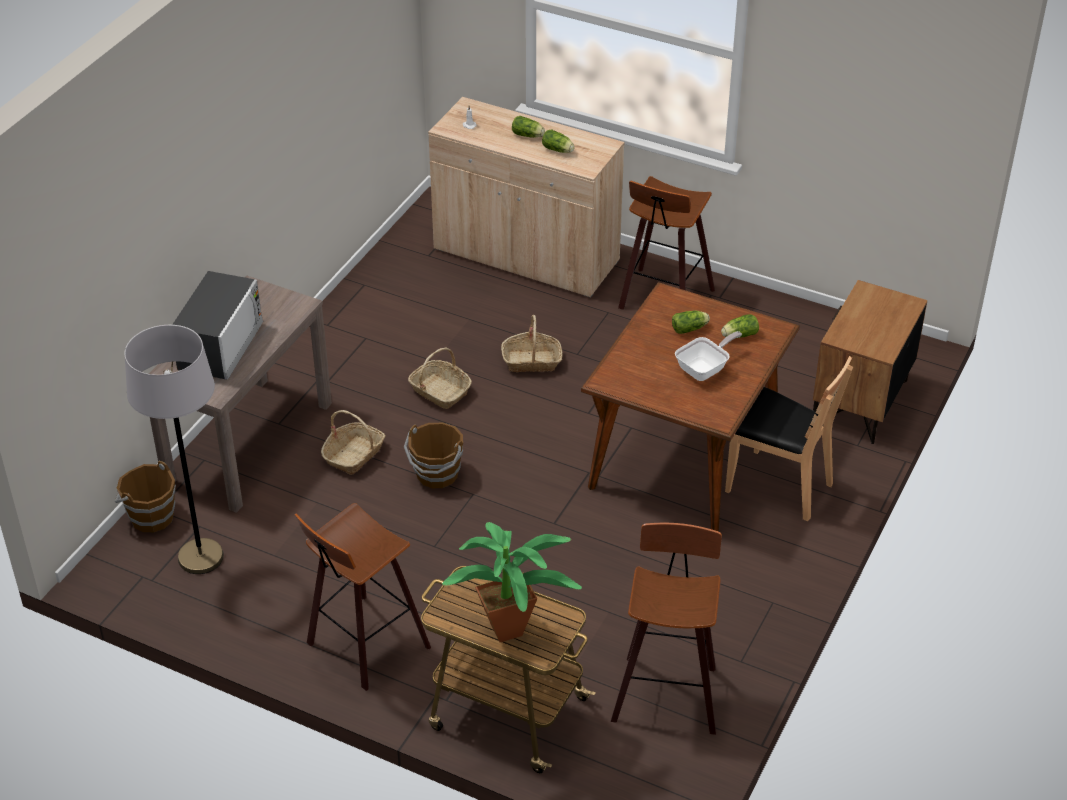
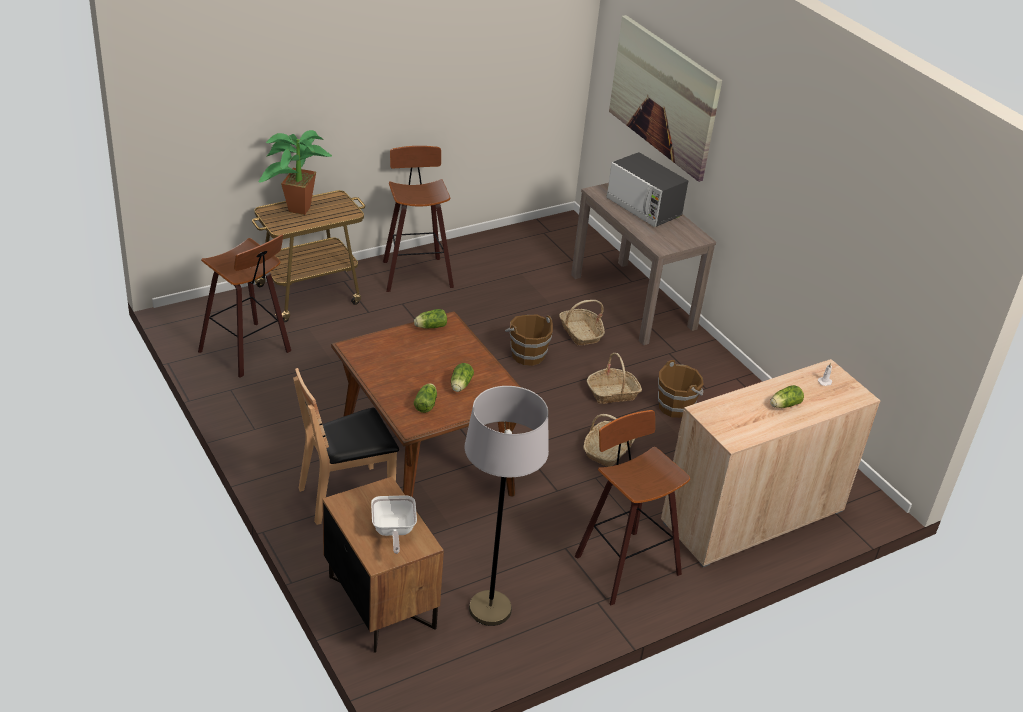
camera: 120 degrees right, 5 degrees down
brown bucket [115,461,176,532] -> brown bucket moved to [658,360,704,418]
grey floor lamp [124,325,224,574] -> grey floor lamp moved to [465,386,549,626]
lettuce [542,129,575,153] -> lettuce moved to [414,309,447,328]
frying pan [675,331,742,381] -> frying pan moved to [371,495,417,554]
none -> picture [609,15,722,182]

